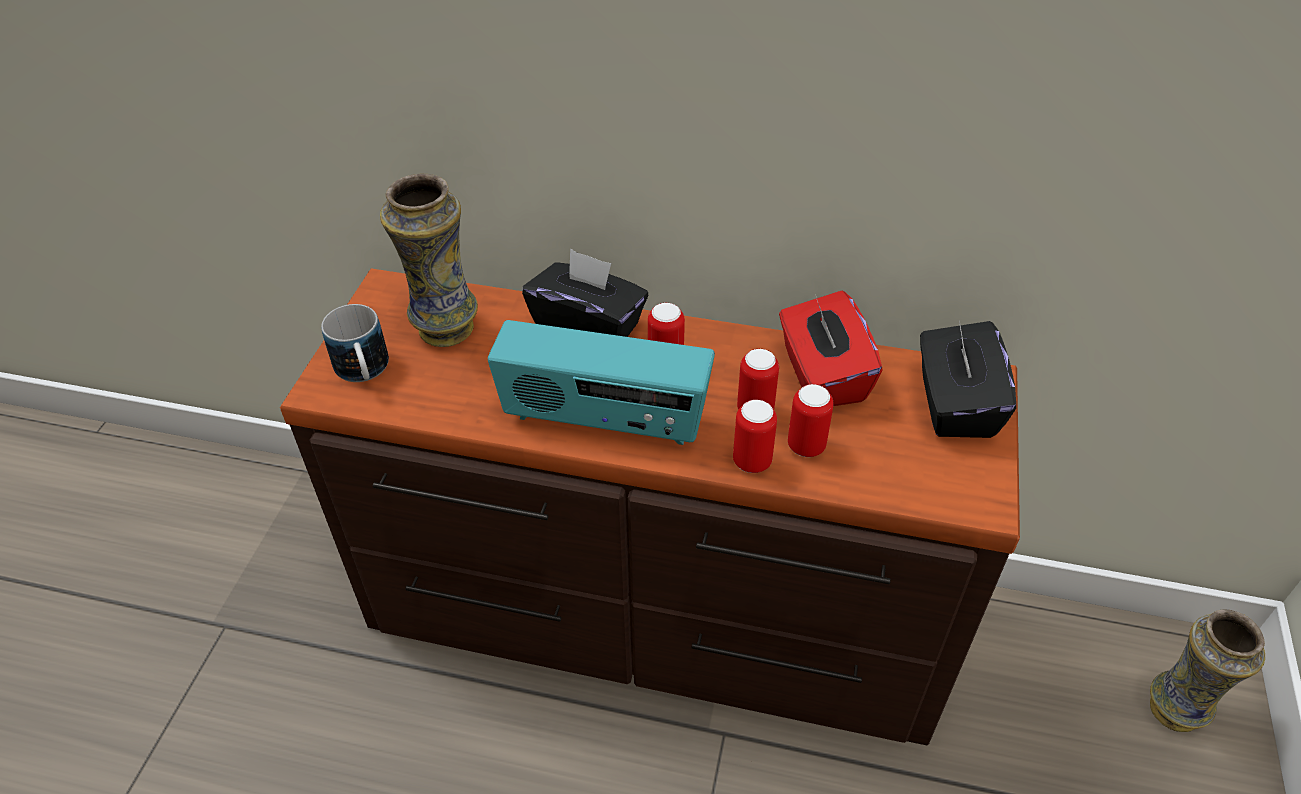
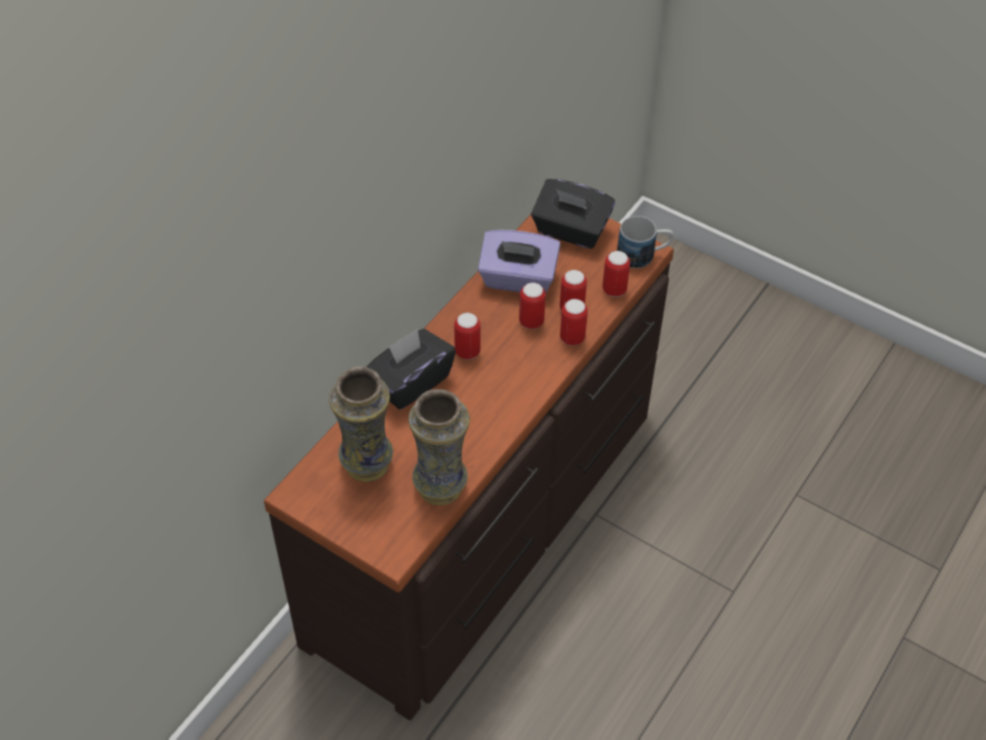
camera: 70 degrees left, 5 degrees up
mug [321,304,389,382] -> mug moved to [617,216,674,268]
radio [488,320,715,445] -> none
red tissue box [779,291,883,406] -> purple tissue box [478,230,560,293]
vase [1150,609,1265,732] -> vase moved to [408,389,470,506]
none -> can [602,251,630,297]

